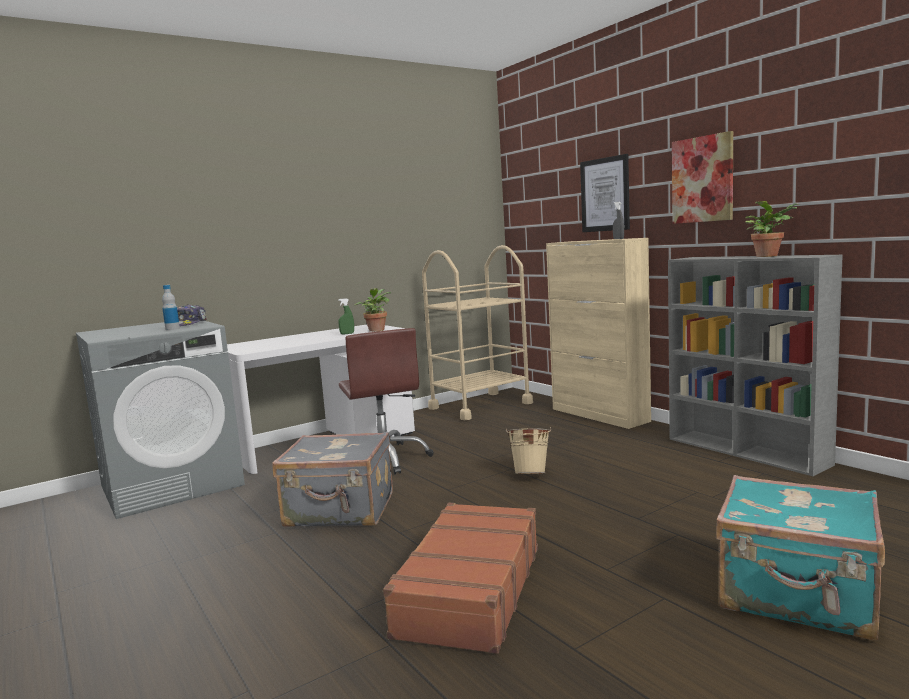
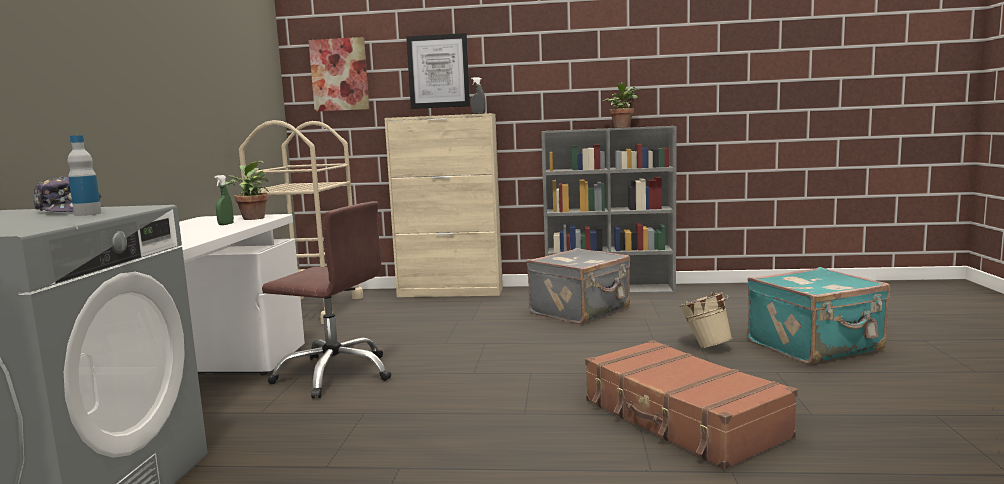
camera: 50 degrees left, 0 degrees up
grey suitcase [272,432,393,527] -> grey suitcase moved to [527,248,630,324]
beige bucket [506,428,552,474] -> beige bucket moved to [678,292,733,348]
picture [672,131,733,224] -> picture moved to [308,37,369,112]

